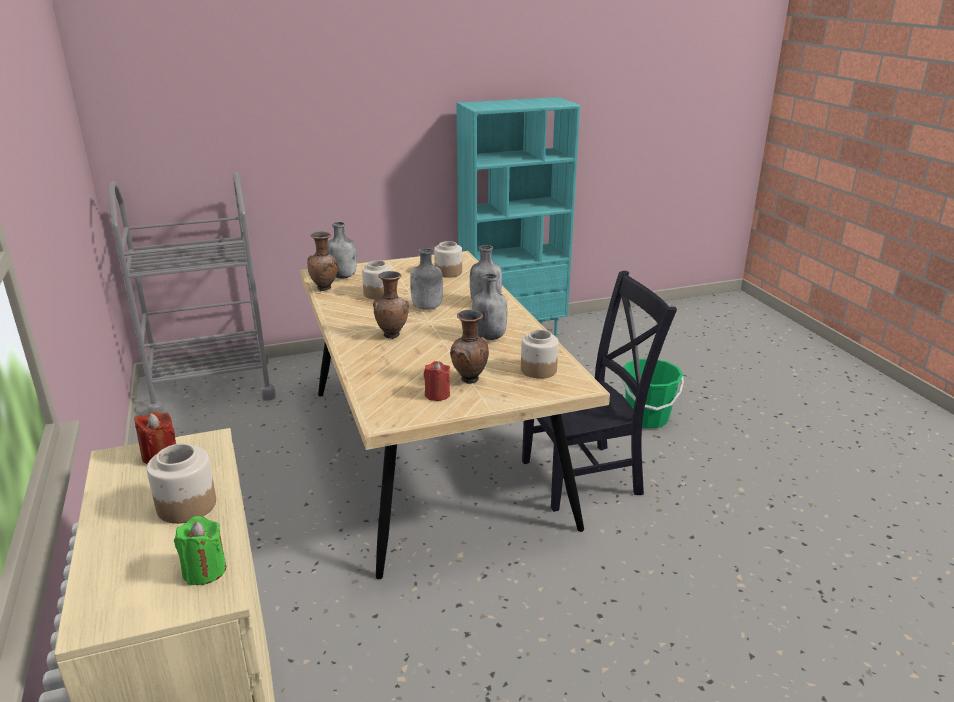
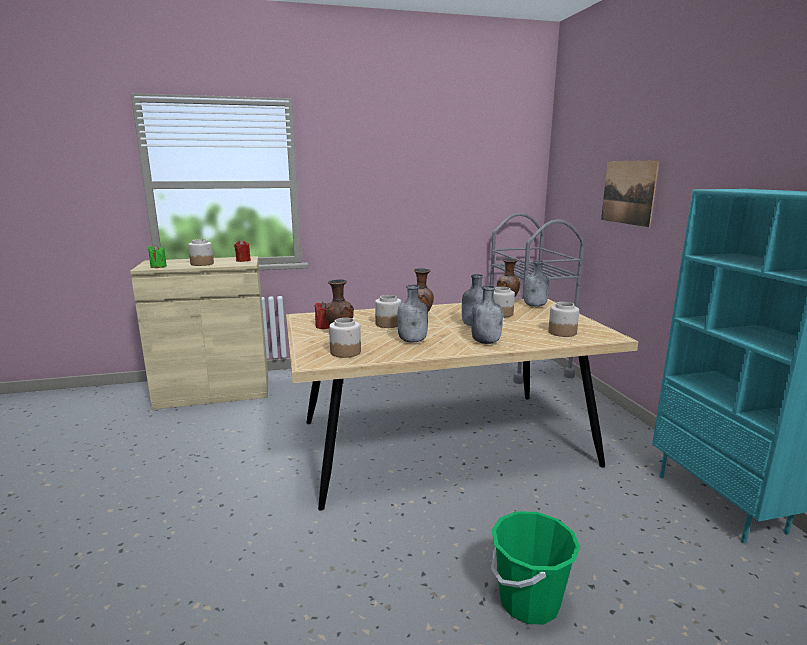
camera: 95 degrees right, 10 degrees down
black chair [522,270,677,512] -> none
none -> jar [375,295,402,328]
none -> picture [601,160,659,227]

